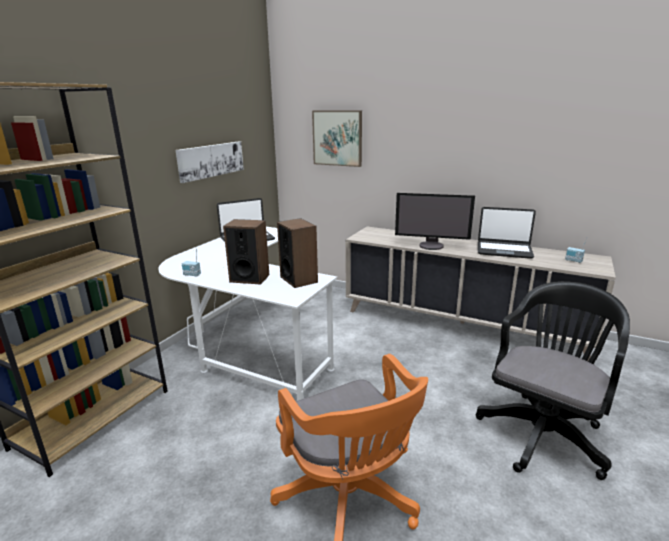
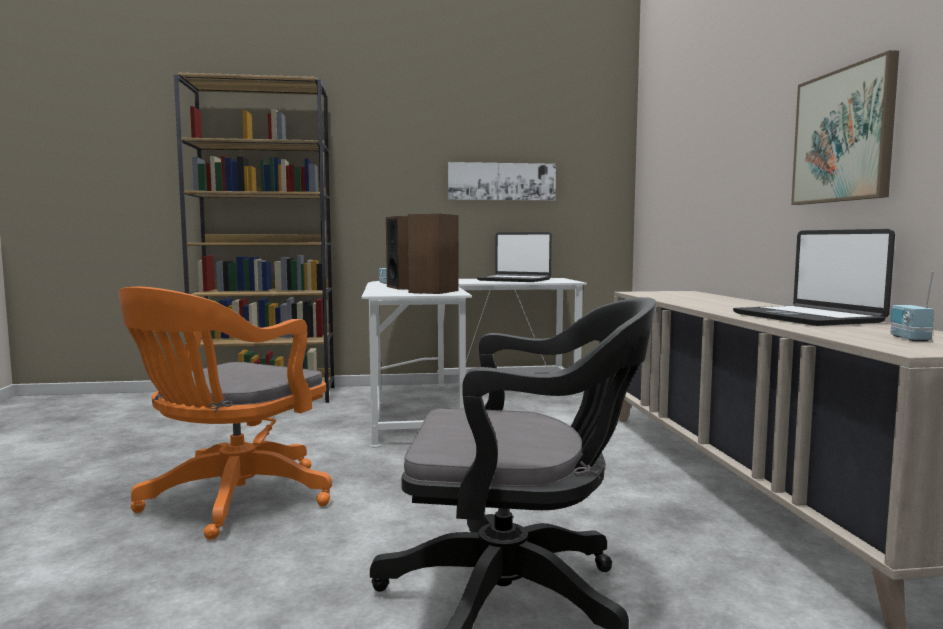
camera: 55 degrees right, 15 degrees down
picture [312,110,362,167] -> picture moved to [791,50,899,205]
monitor [395,193,475,250] -> none

